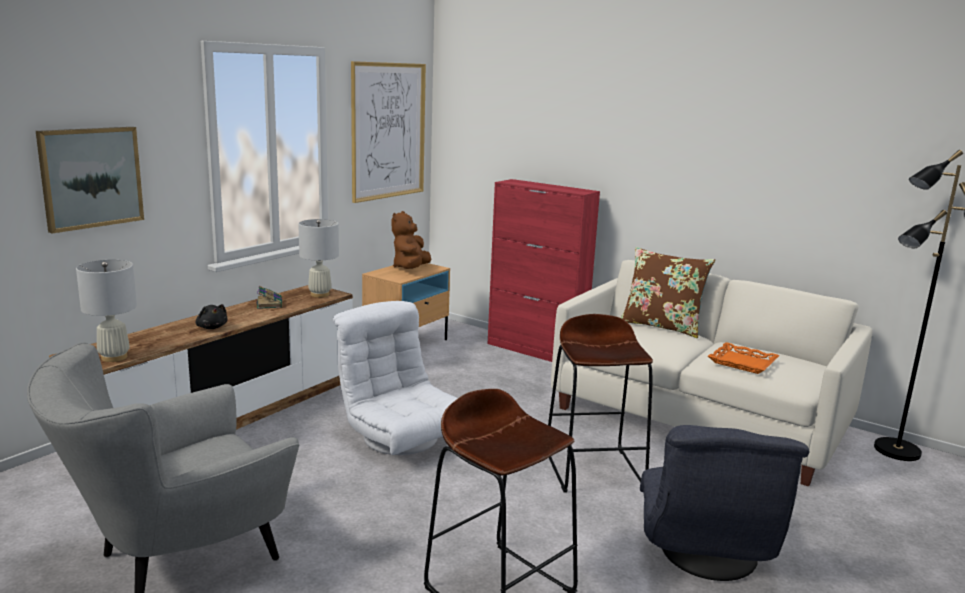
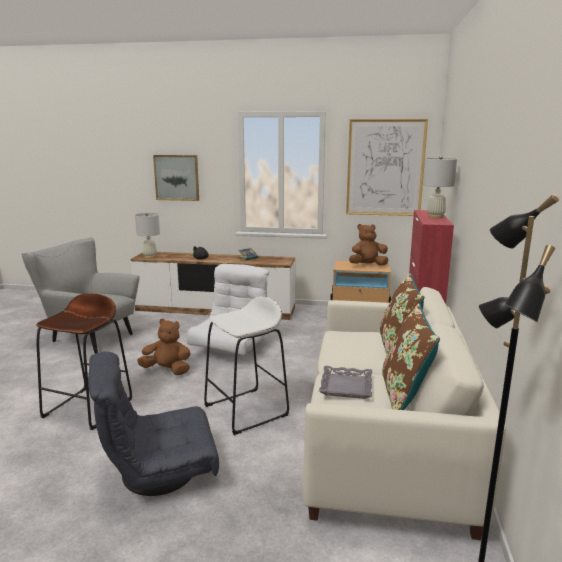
camera: 65 degrees right, 0 degrees up
white table lamp [298,219,339,297] -> white table lamp moved to [423,156,457,218]
brown stool [548,314,653,493] -> white stool [204,296,289,435]
orange tray [708,342,779,374] -> grey tray [319,366,372,399]
none -> brown plush toy [137,319,191,375]
none -> brown pillow [382,303,440,410]

